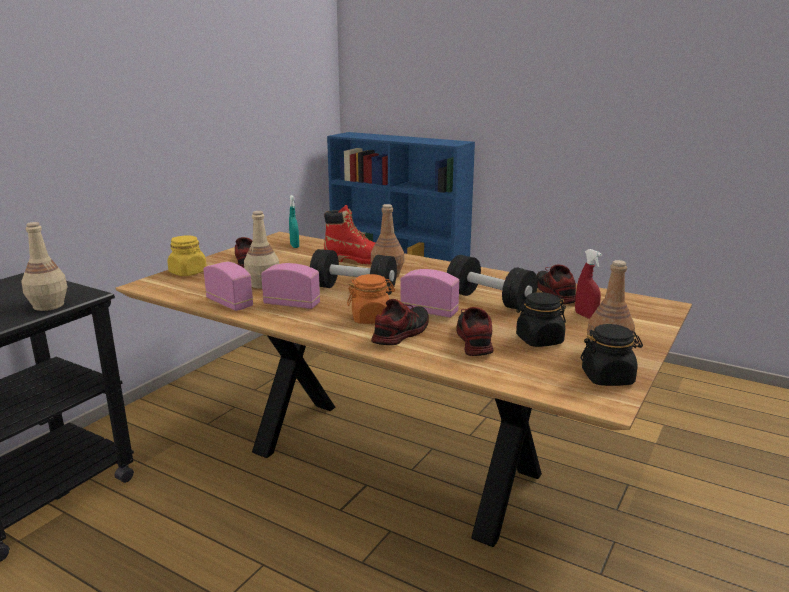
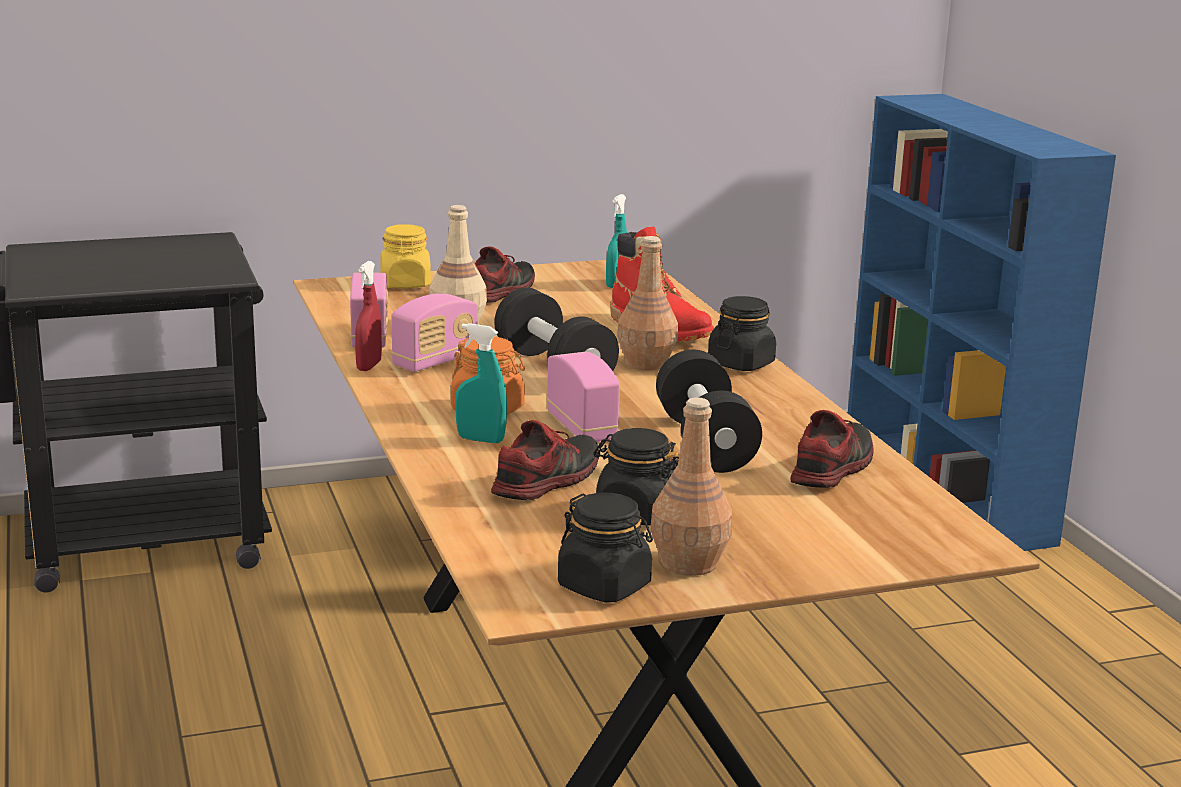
camera: 40 degrees right, 0 degrees up
beige bottle [22,222,68,311] -> none
radio [261,263,320,309] -> radio turned 75 degrees clockwise [391,293,478,372]
shoe [371,299,429,345] -> turquoise spray bottle [455,323,507,443]
red spray bottle [575,249,602,319] -> red spray bottle moved to [355,261,382,371]
none -> black jar [708,296,776,371]

